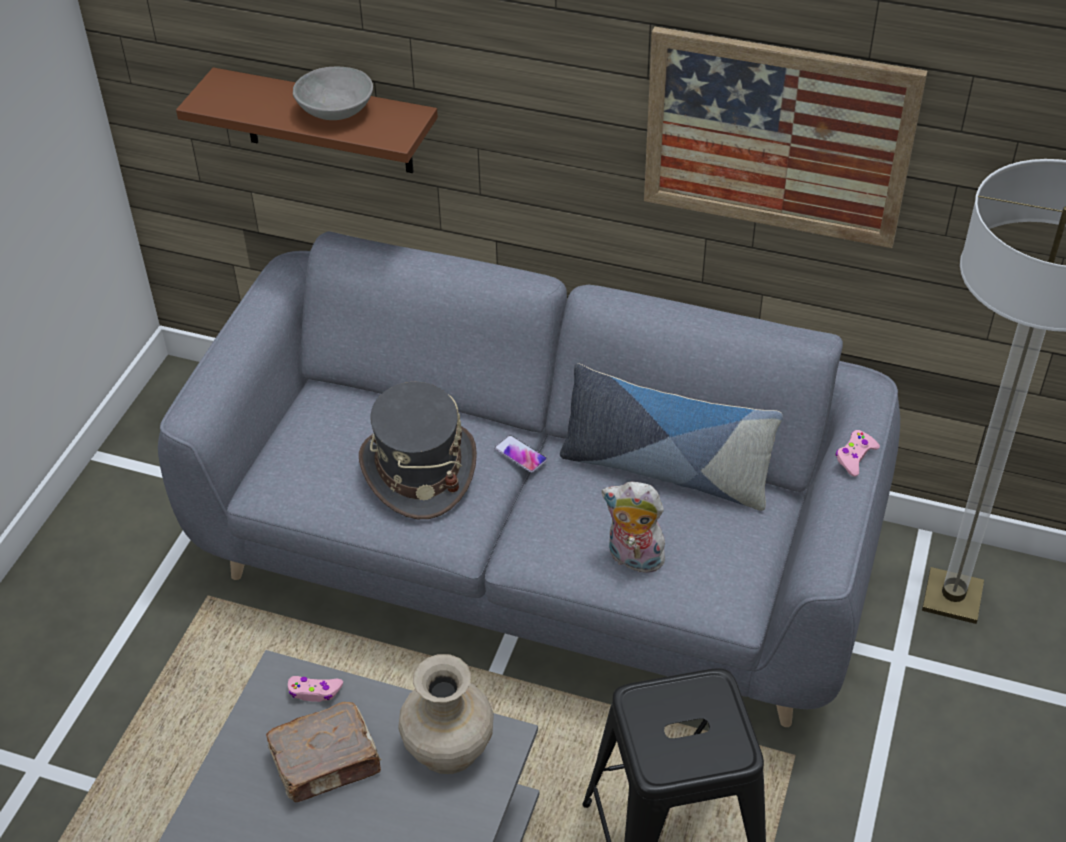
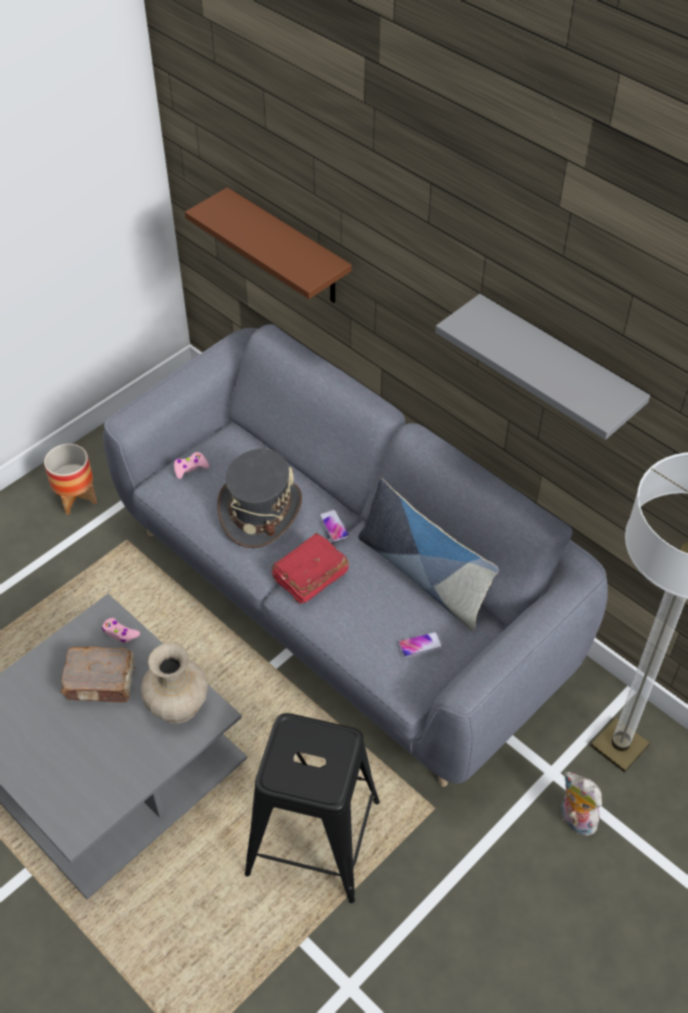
camera: 25 degrees right, 5 degrees up
grey bowl [293,66,373,120] -> none
plush toy [602,482,668,576] -> plush toy moved to [561,772,602,836]
picture [644,26,927,248] -> grey shelf [435,294,650,440]
pink game controller [836,430,880,477] -> pink game controller moved to [174,452,209,479]
none -> planter [44,444,97,515]
none -> red book [272,533,349,604]
none -> phone [398,632,443,657]

